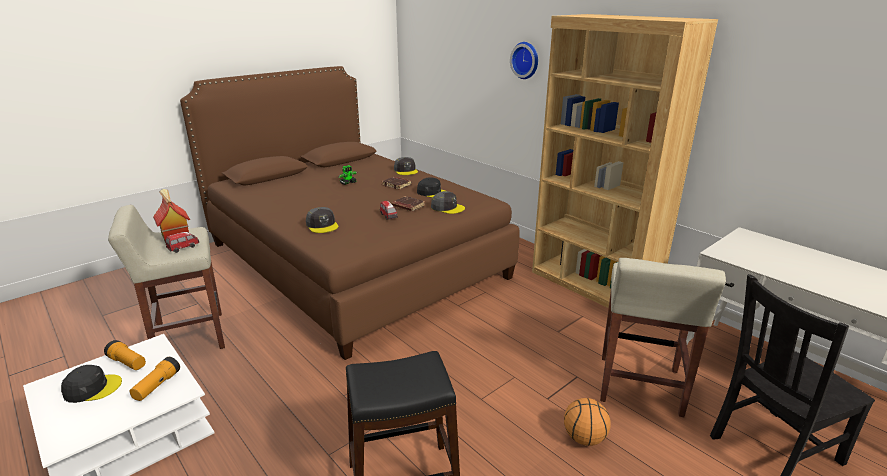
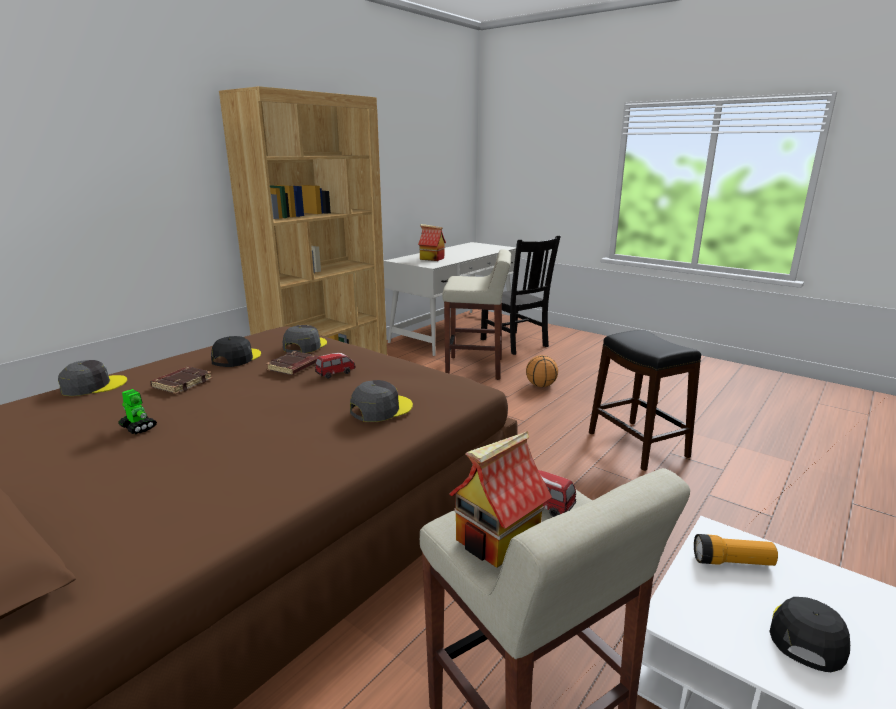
camera: 100 degrees left, 5 degrees down
black cap [61,365,122,403] -> black cap turned 60 degrees clockwise [769,597,850,672]
flashlight [104,340,146,370] -> none
wall clock [510,42,538,79] -> none
none -> toy house [418,224,446,261]

